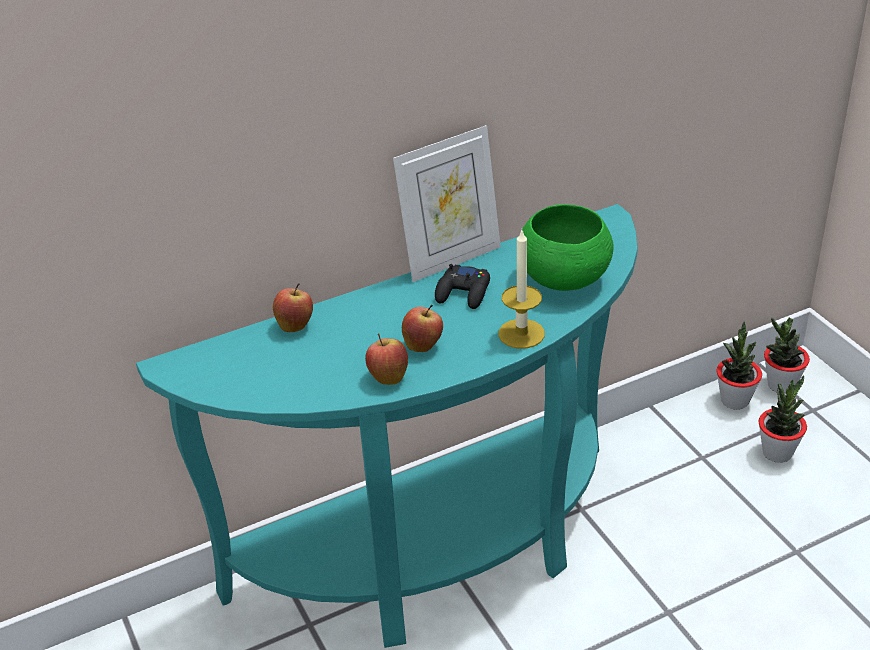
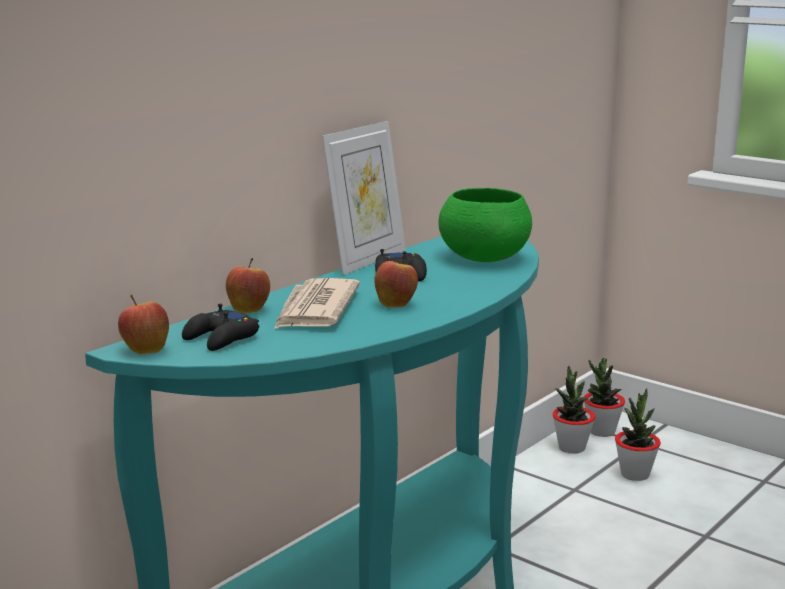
camera: 25 degrees left, 20 degrees down
apple [365,333,408,385] -> apple moved to [118,295,169,354]
candle [498,230,545,349] -> none
none -> black game controller [182,304,259,351]
none -> newspaper [274,278,360,329]

